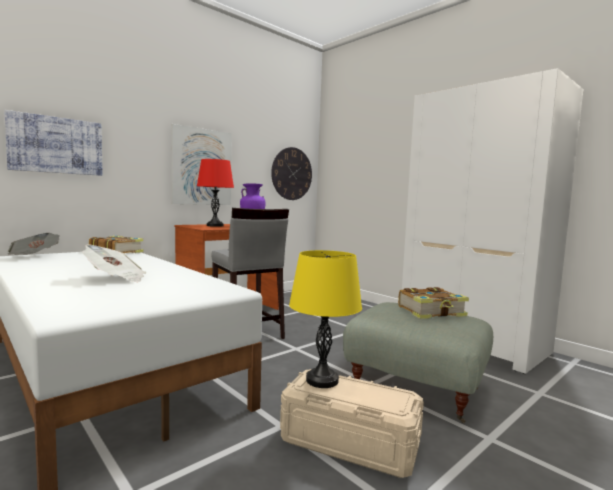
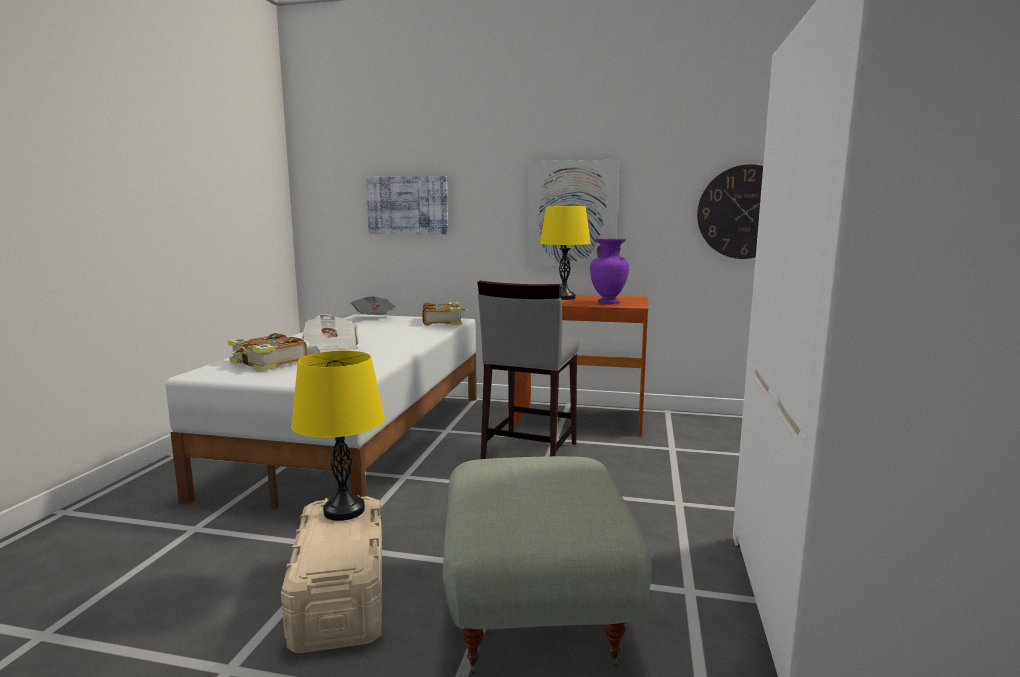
camera: 55 degrees right, 5 degrees up
red table lamp [197,159,234,227] -> yellow table lamp [540,206,591,300]
book [398,287,469,319] -> book moved to [228,333,308,371]

